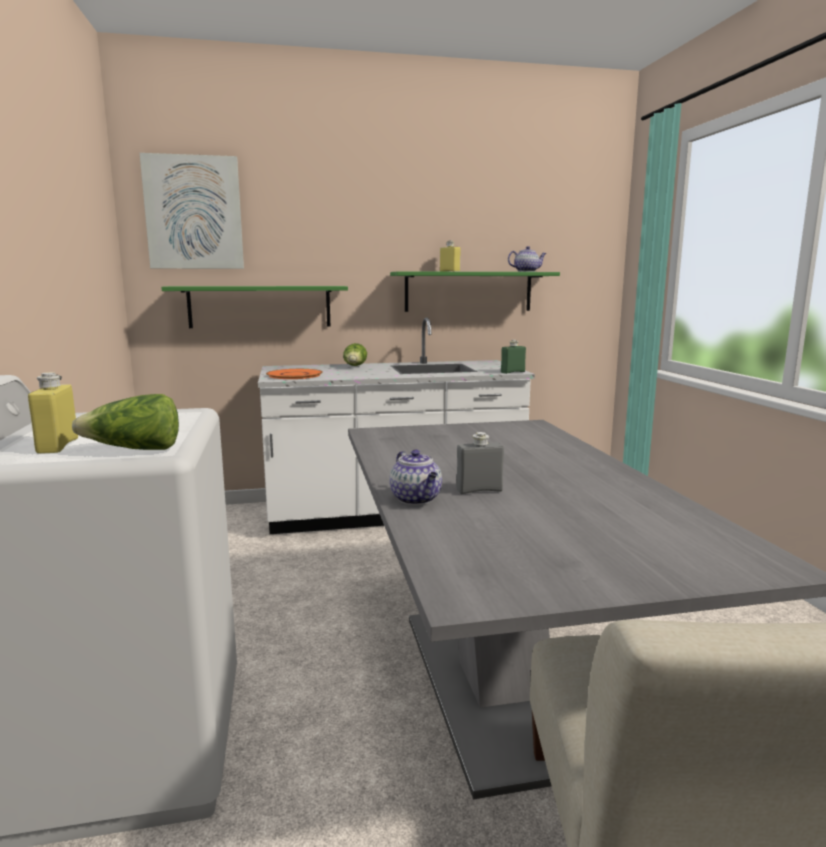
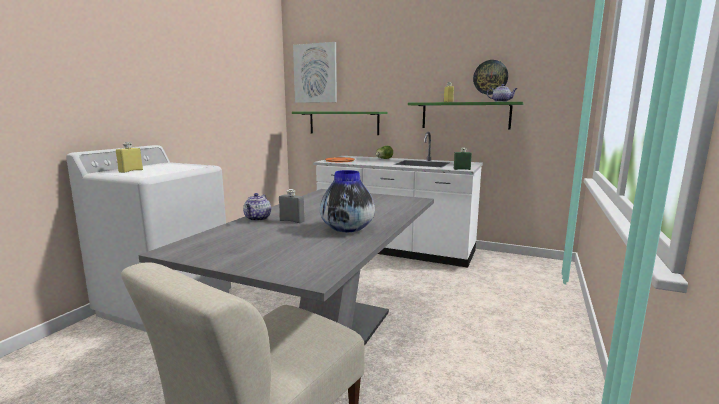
camera: 35 degrees right, 0 degrees up
lettuce [72,394,179,450] -> none
none -> vase [320,170,375,232]
none -> wall clock [473,60,508,95]

